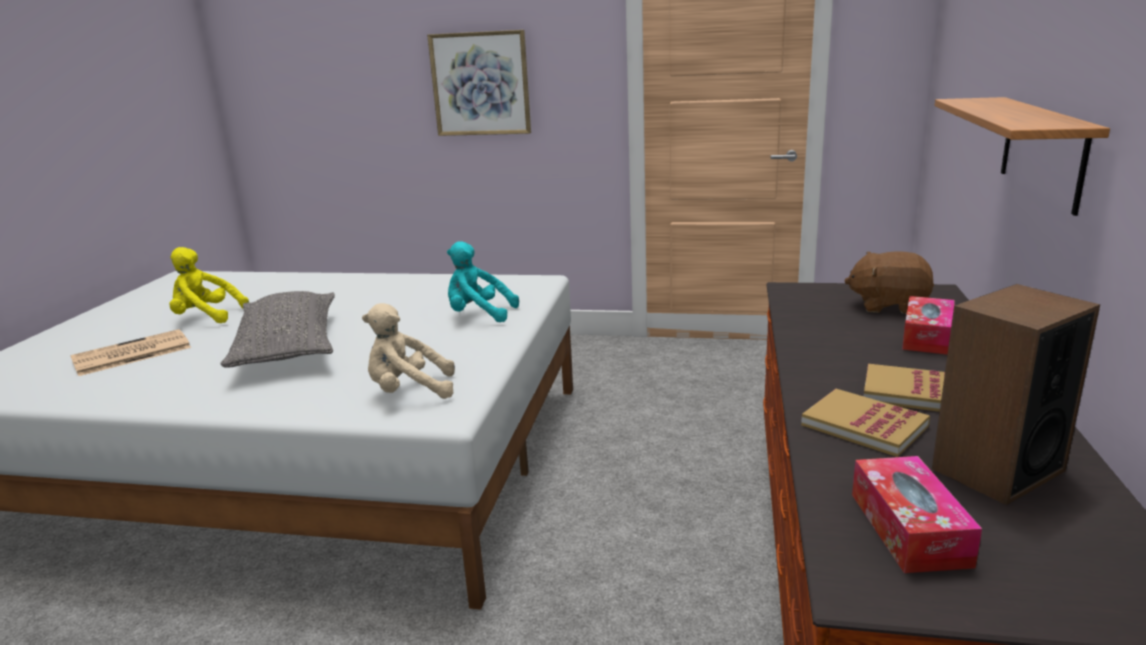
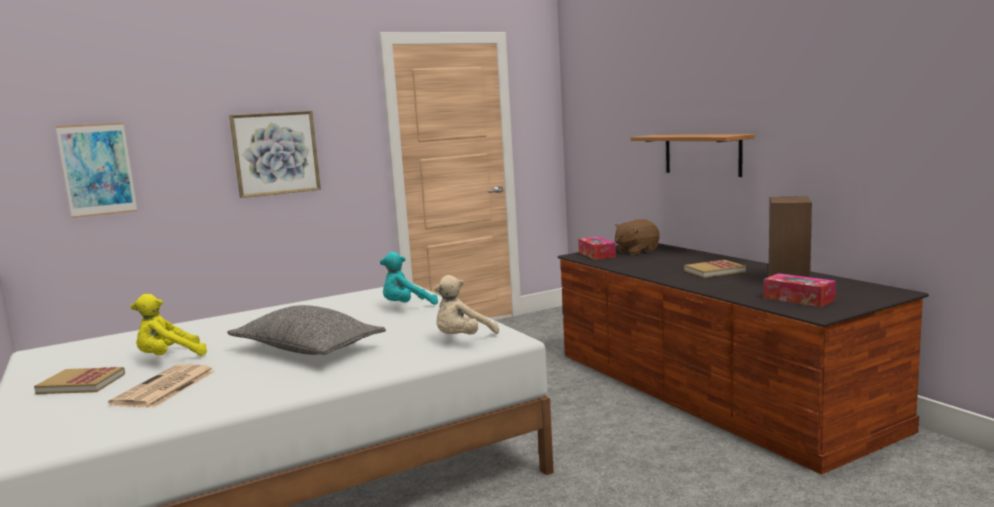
camera: 40 degrees left, 10 degrees down
book [801,389,930,457] -> book moved to [34,367,125,394]
tissue box [902,296,955,355] -> tissue box moved to [578,236,616,260]
none -> picture [56,123,137,218]

